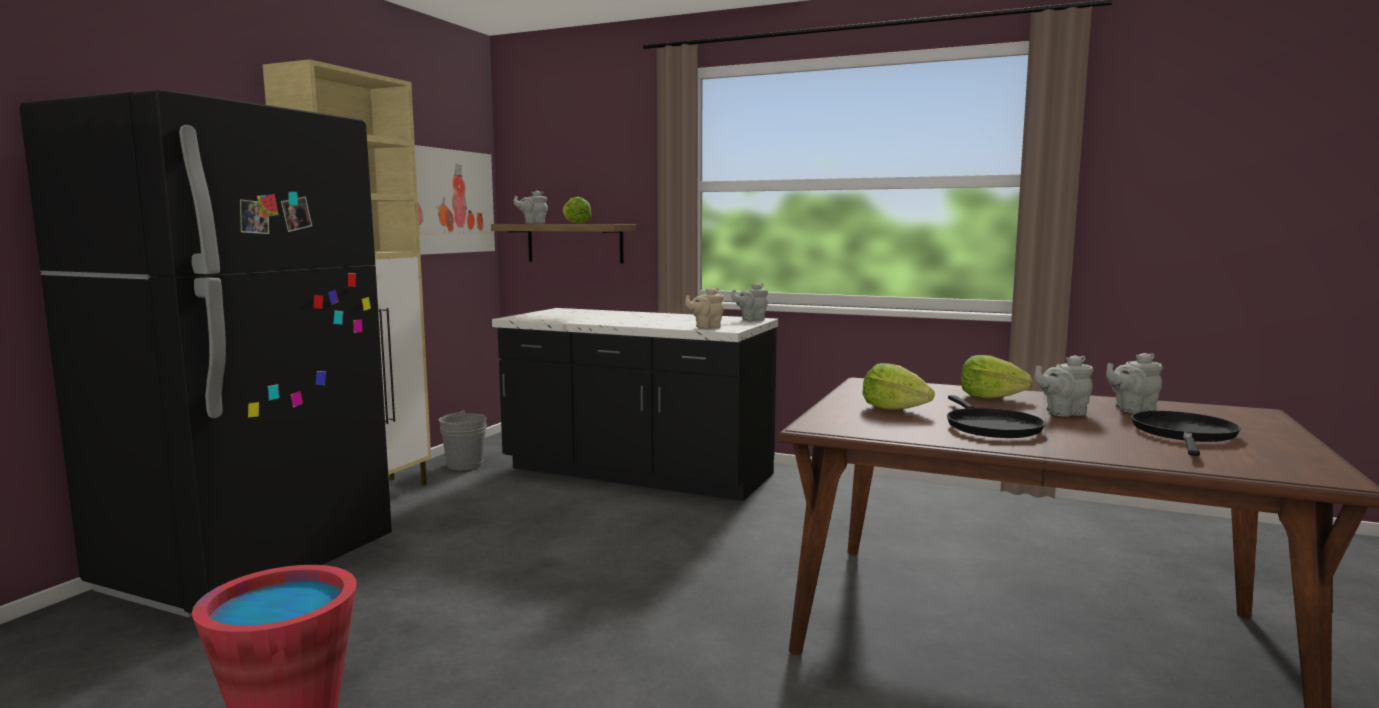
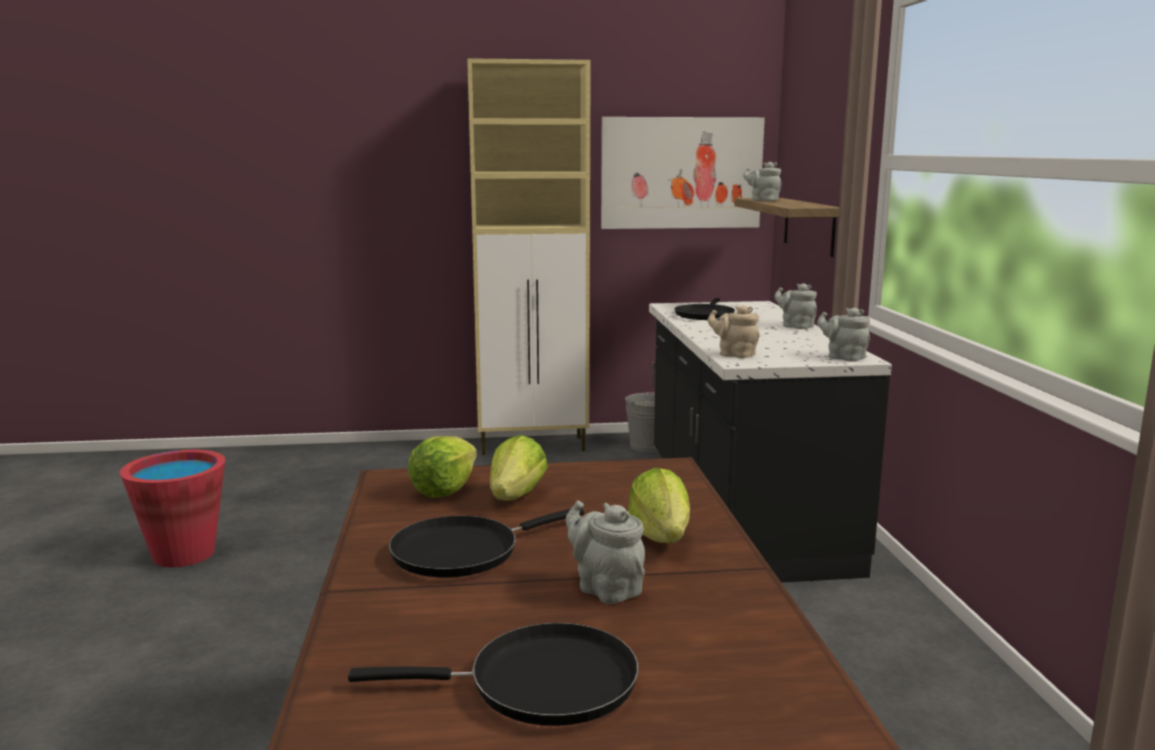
camera: 60 degrees right, 5 degrees up
black fridge [19,89,392,617] -> none
lettuce [563,197,591,224] -> lettuce moved to [408,436,477,498]
grey teapot [1106,353,1163,413] -> grey teapot moved to [774,283,817,329]
none -> black frying pan [674,298,735,320]

